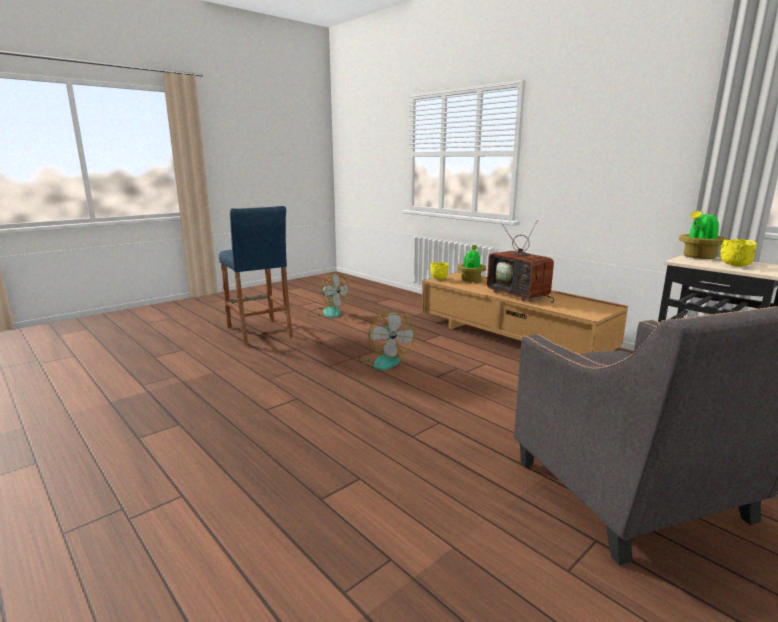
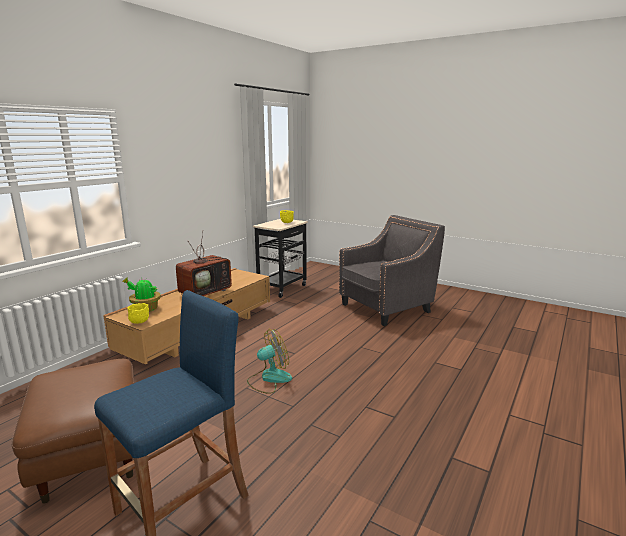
camera: 105 degrees left, 0 degrees up
fan [308,273,350,318] -> brown ottoman [12,359,134,504]
potted plant [679,211,728,259] -> none

